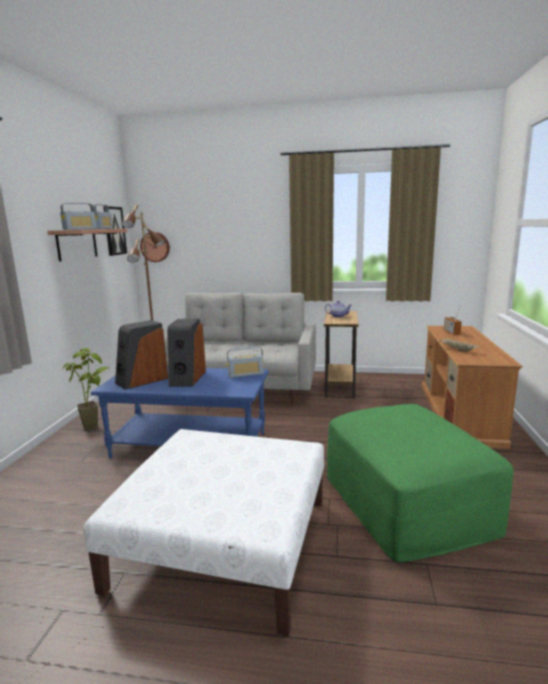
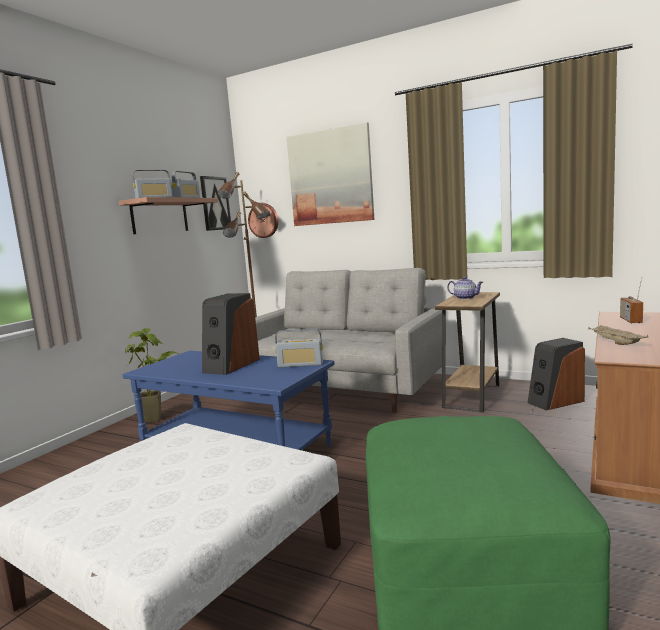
camera: 20 degrees right, 5 degrees down
speaker [115,320,168,390] -> speaker moved to [527,338,585,410]
none -> picture [287,122,374,226]

